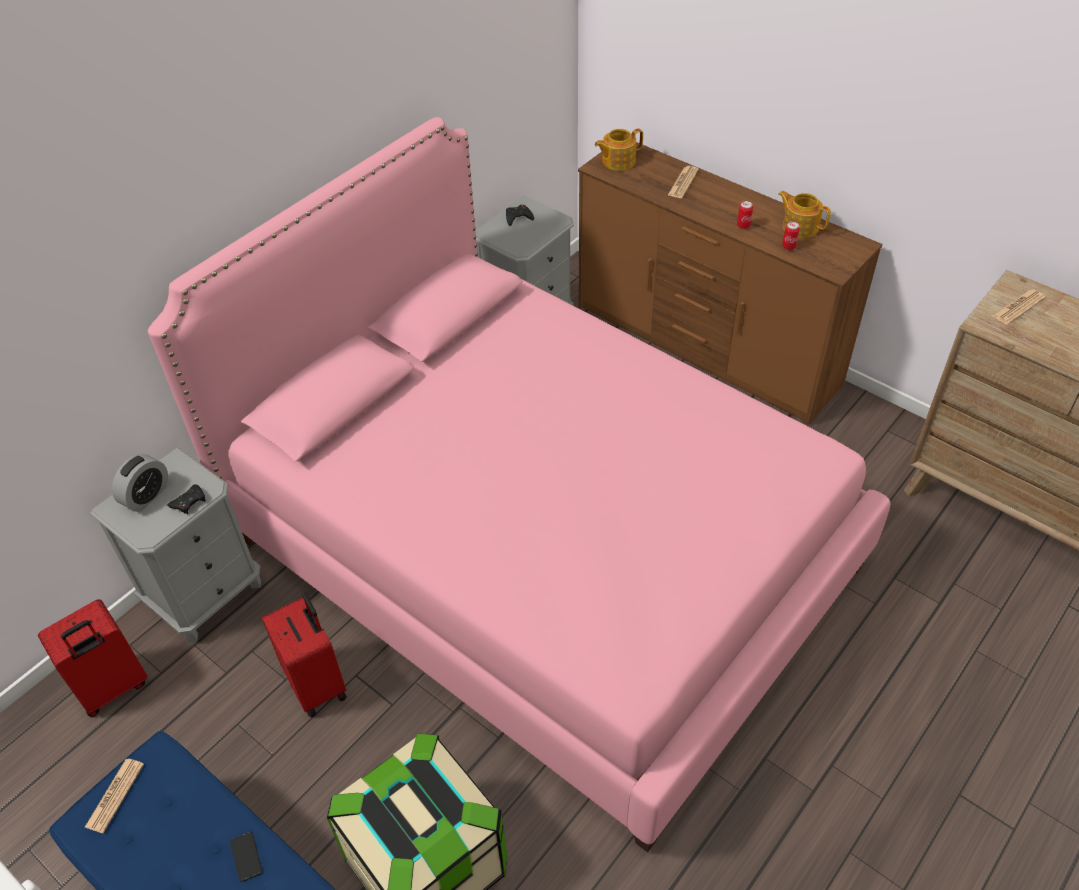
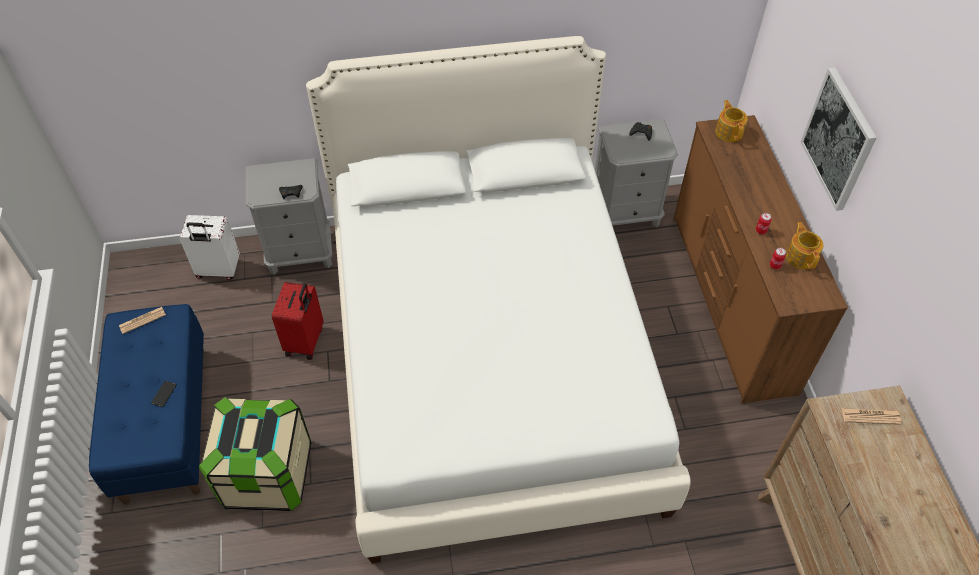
camera: 40 degrees right, 5 degrees up
red suitcase [38,599,147,717] -> white suitcase [179,215,240,280]
alarm clock [112,454,168,512] -> none
pink bed [148,117,890,853] -> white bed [306,36,691,563]
teapot [595,128,643,171] -> teapot turned 60 degrees clockwise [715,100,748,142]
newspaper [668,166,699,198] -> none
none -> picture [801,68,877,211]

